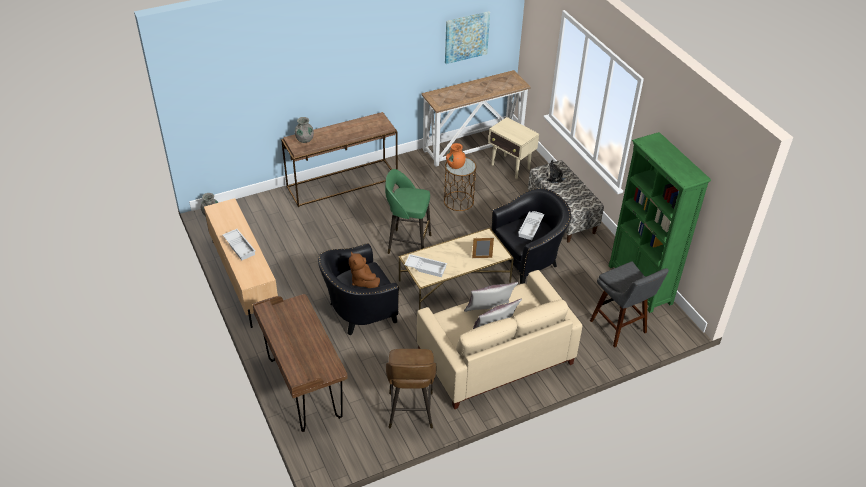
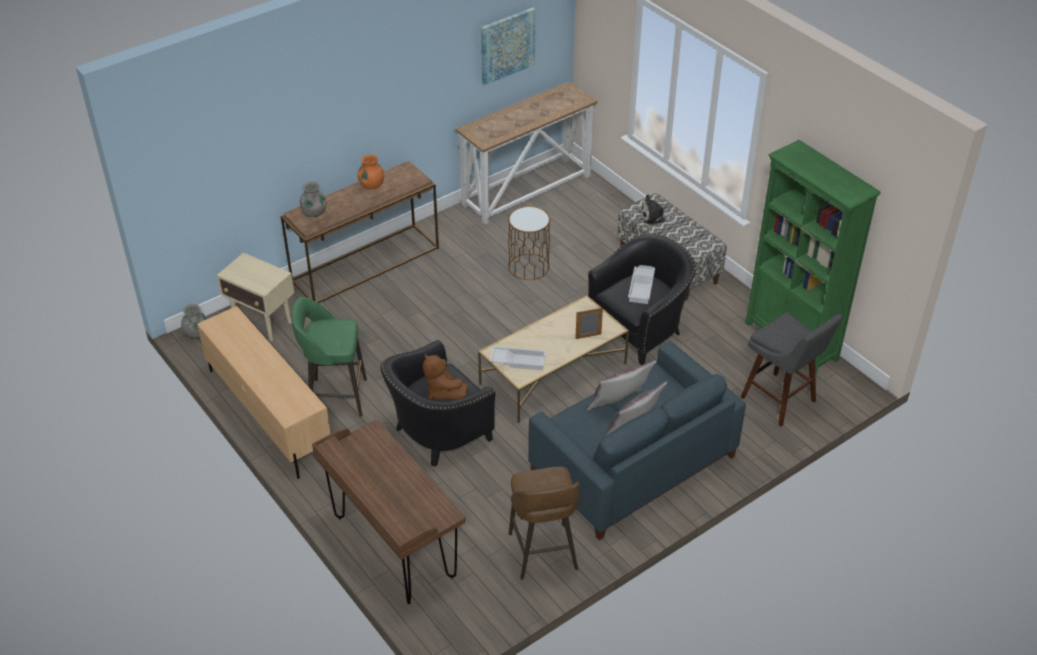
camera: 10 degrees left, 0 degrees up
white tray [223,229,255,260] -> none
green stool [385,169,431,254] -> green stool moved to [292,297,367,417]
beige sofa [417,270,582,410] -> blue sofa [528,341,746,541]
orange vase [446,143,466,169] -> orange vase moved to [357,155,384,189]
beige side table [488,117,539,179] -> beige side table moved to [217,252,294,341]

